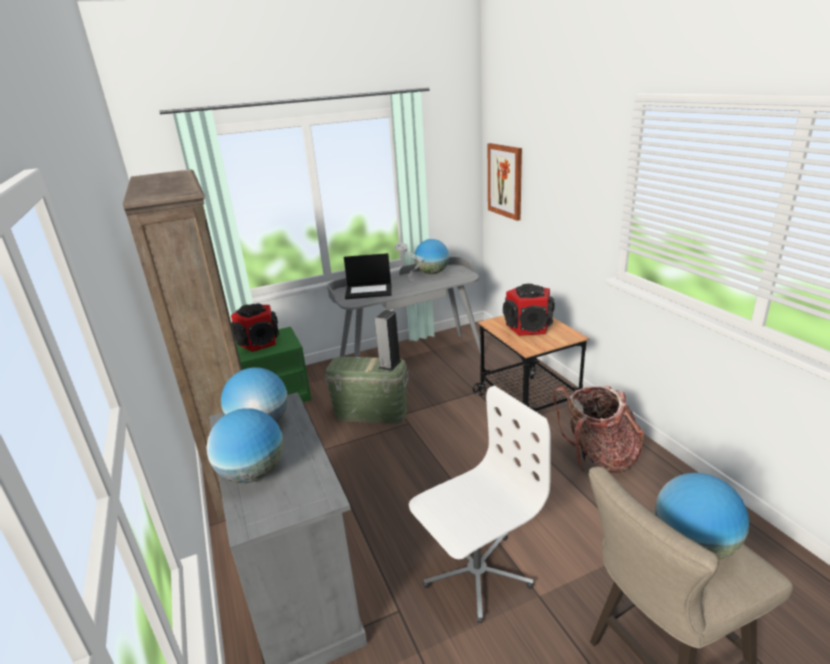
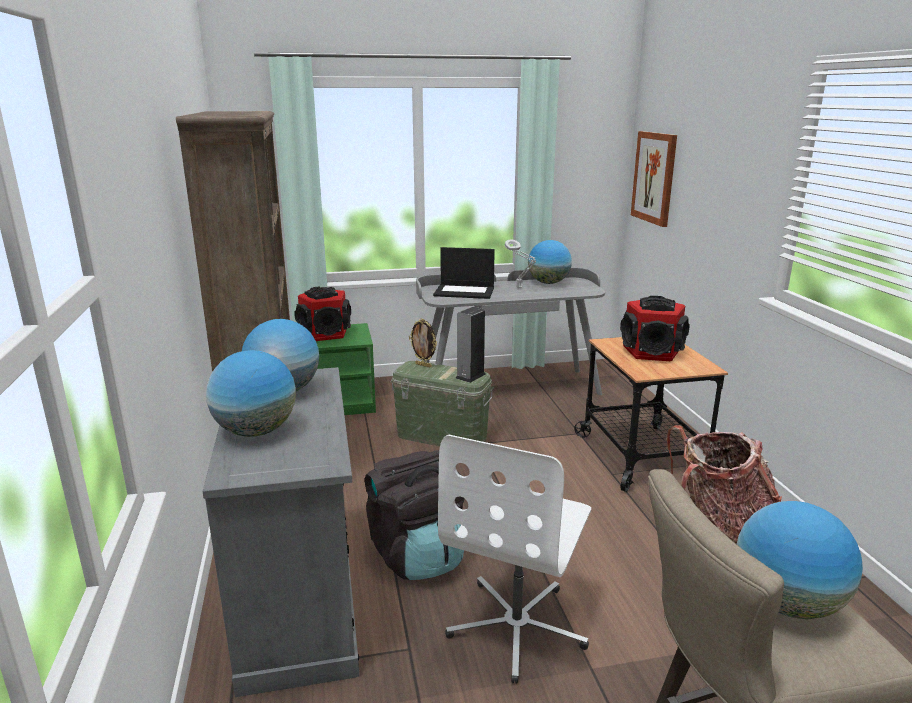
camera: 10 degrees right, 5 degrees down
white office chair [409,386,551,623] -> white office chair turned 135 degrees clockwise [438,435,591,684]
none -> black backpack [365,450,465,580]
none -> picture frame [409,319,437,367]

